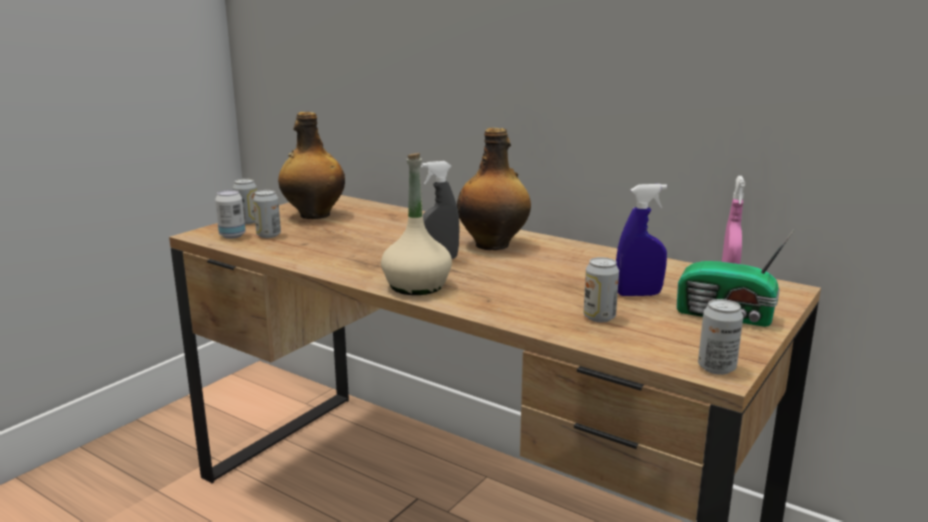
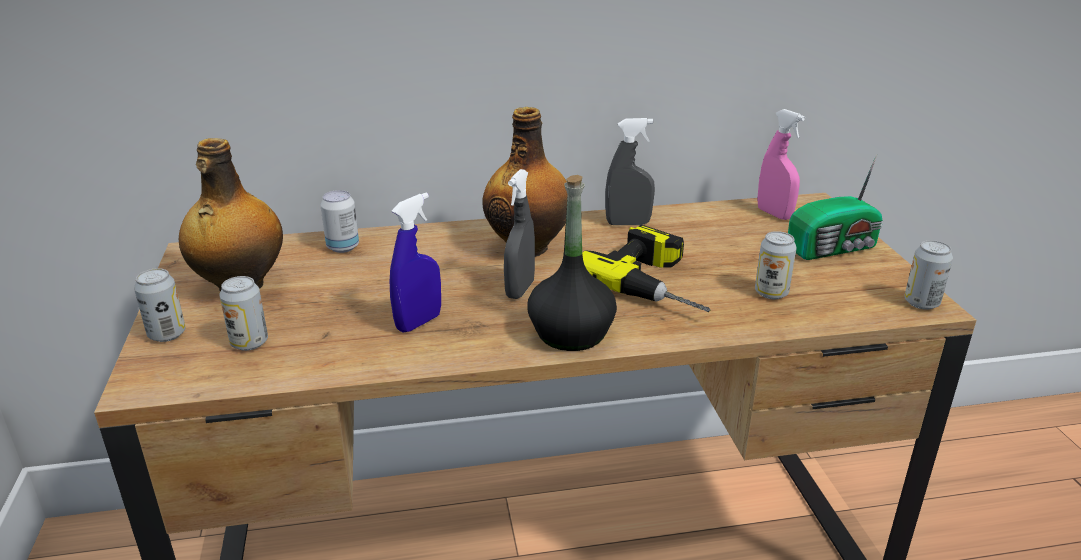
camera: 45 degrees left, 10 degrees up
can [215,190,246,239] -> can moved to [320,190,359,253]
beige bottle [381,153,452,295] -> black bottle [528,175,617,351]
blue spray bottle [616,184,667,296] -> blue spray bottle moved to [390,193,441,333]
none -> power drill [582,225,710,312]
none -> grey spray bottle [605,118,655,225]

